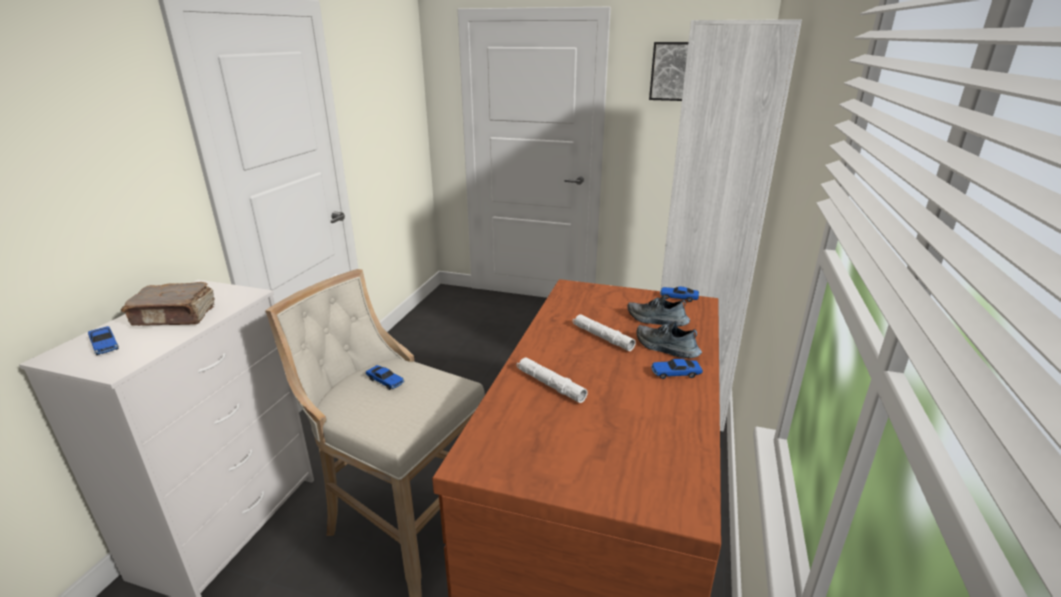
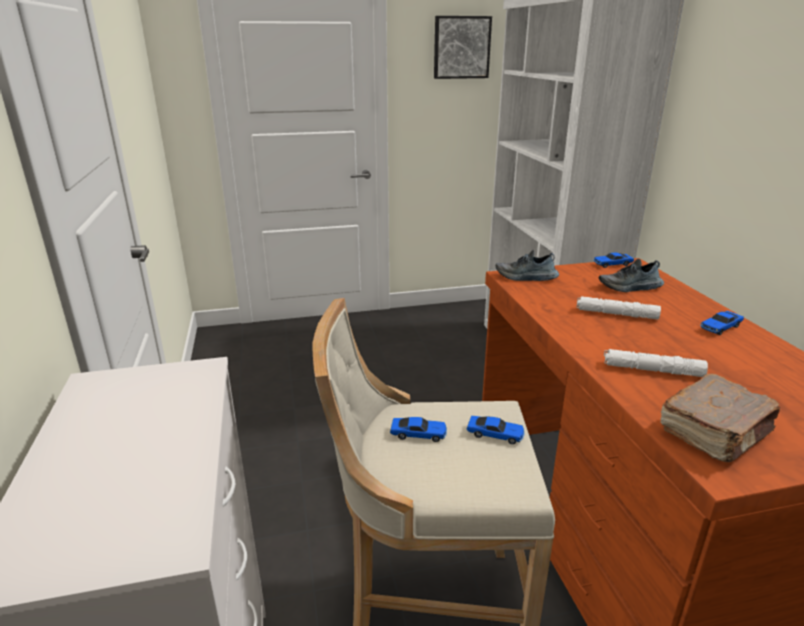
camera: 30 degrees left, 0 degrees up
toy car [88,326,119,355] -> toy car moved to [467,416,525,444]
brown book [121,282,215,326] -> brown book moved to [660,374,780,462]
shoe [637,321,702,358] -> shoe moved to [496,250,559,281]

